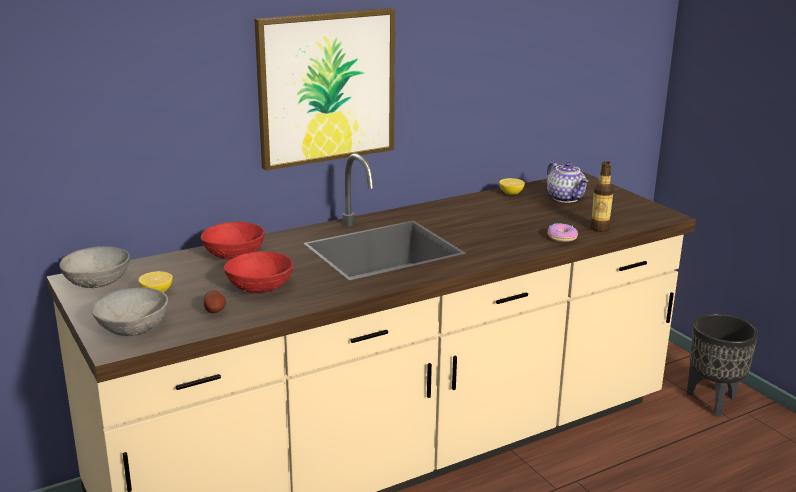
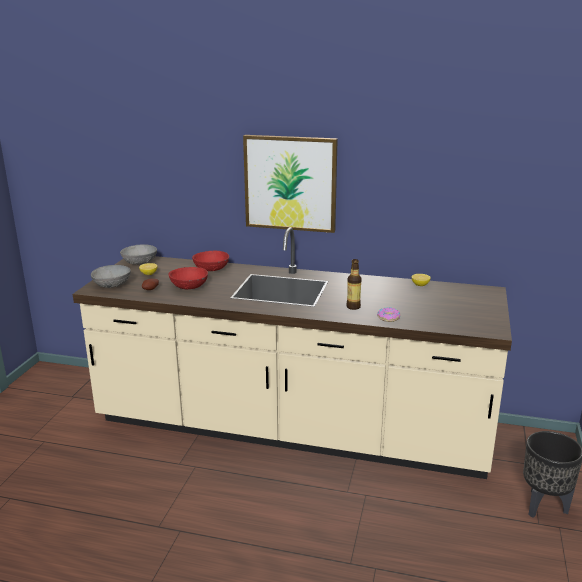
camera: 45 degrees right, 0 degrees up
teapot [547,162,589,203] -> none
bottle [590,161,614,232] -> bottle moved to [346,259,362,310]

